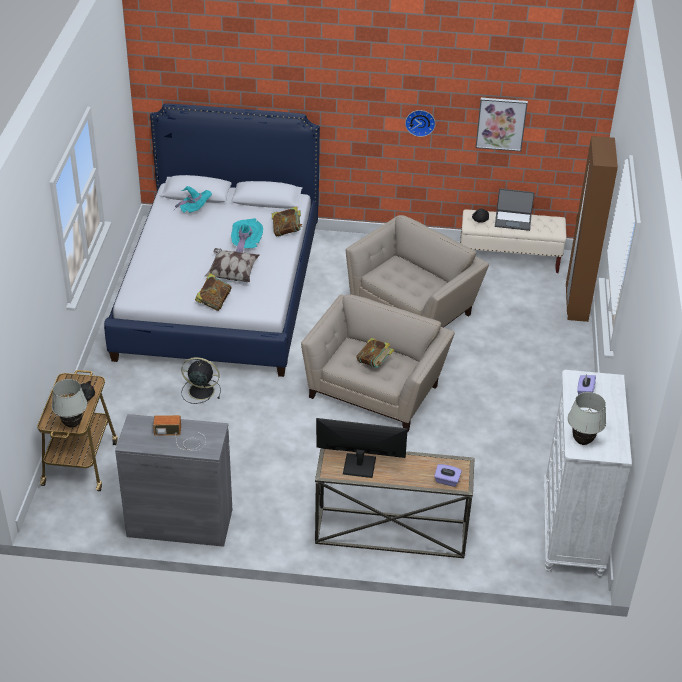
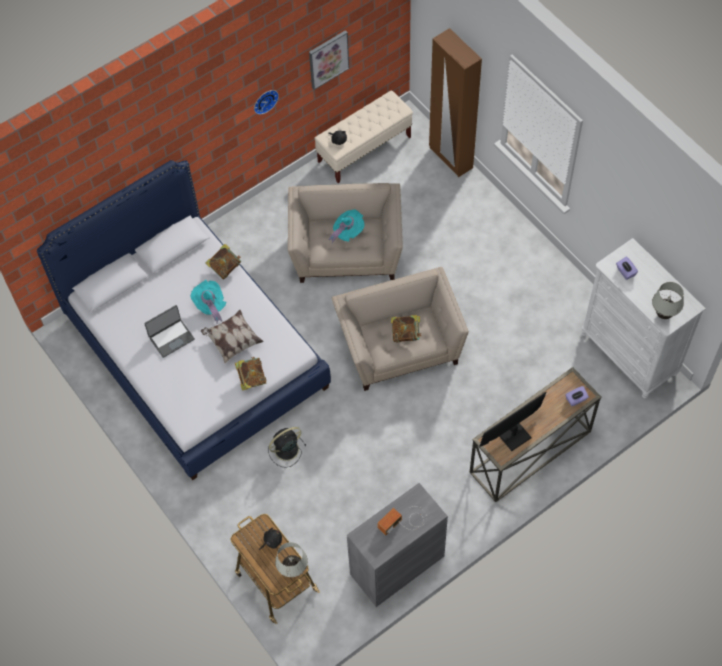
camera: 40 degrees left, 20 degrees up
turquoise hat [174,186,212,213] -> turquoise hat moved to [328,209,365,243]
laptop [495,189,535,231] -> laptop moved to [144,305,195,358]

